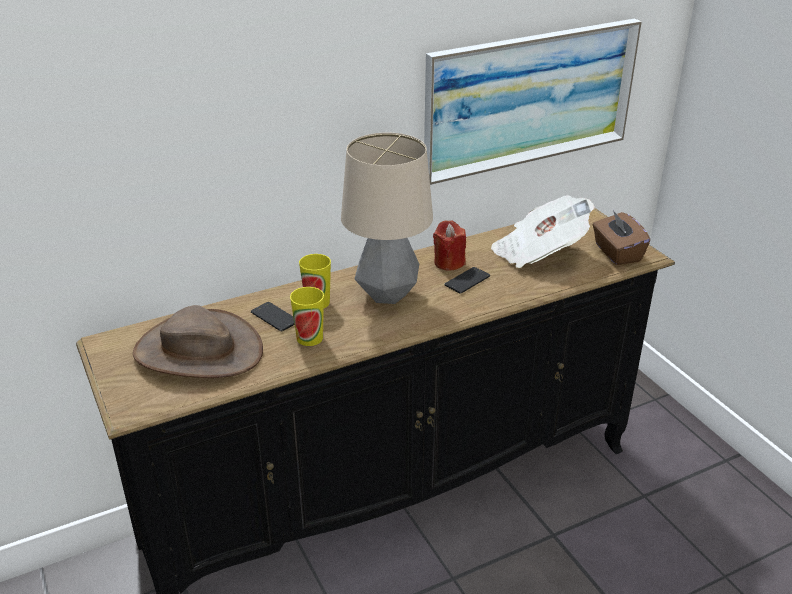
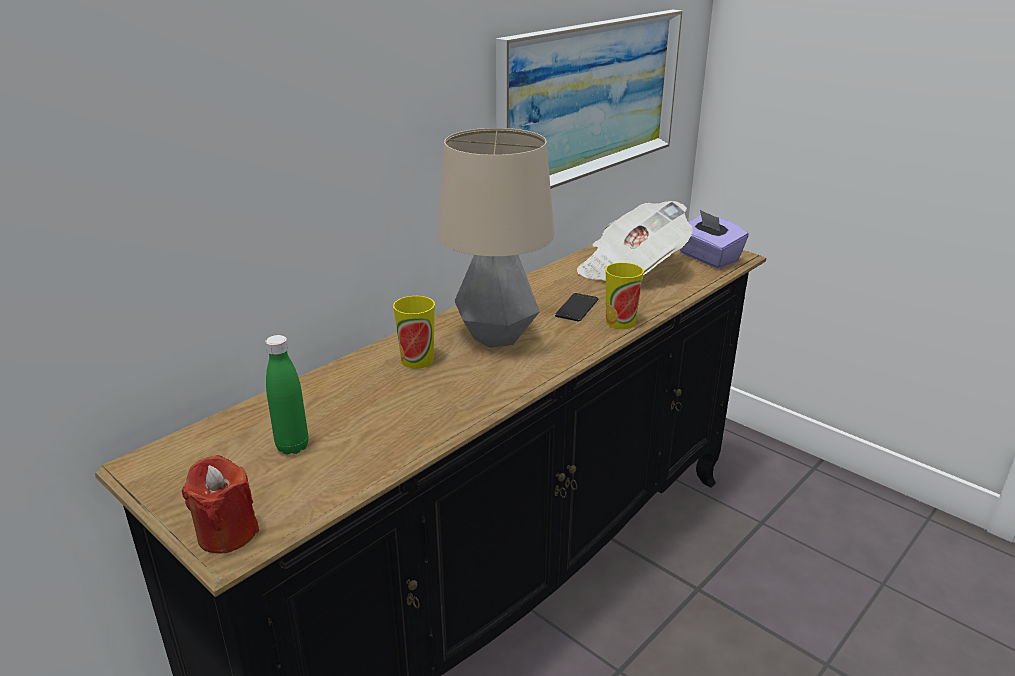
camera: 20 degrees left, 5 degrees down
brown hat [133,305,263,378] -> green bottle [265,335,309,455]
phone [251,302,295,331] -> none
cup [290,287,324,346] -> cup moved to [605,262,644,329]
red candle [433,220,466,271] -> red candle moved to [182,455,259,553]
brown tissue box [593,210,650,265] -> purple tissue box [680,210,749,268]

